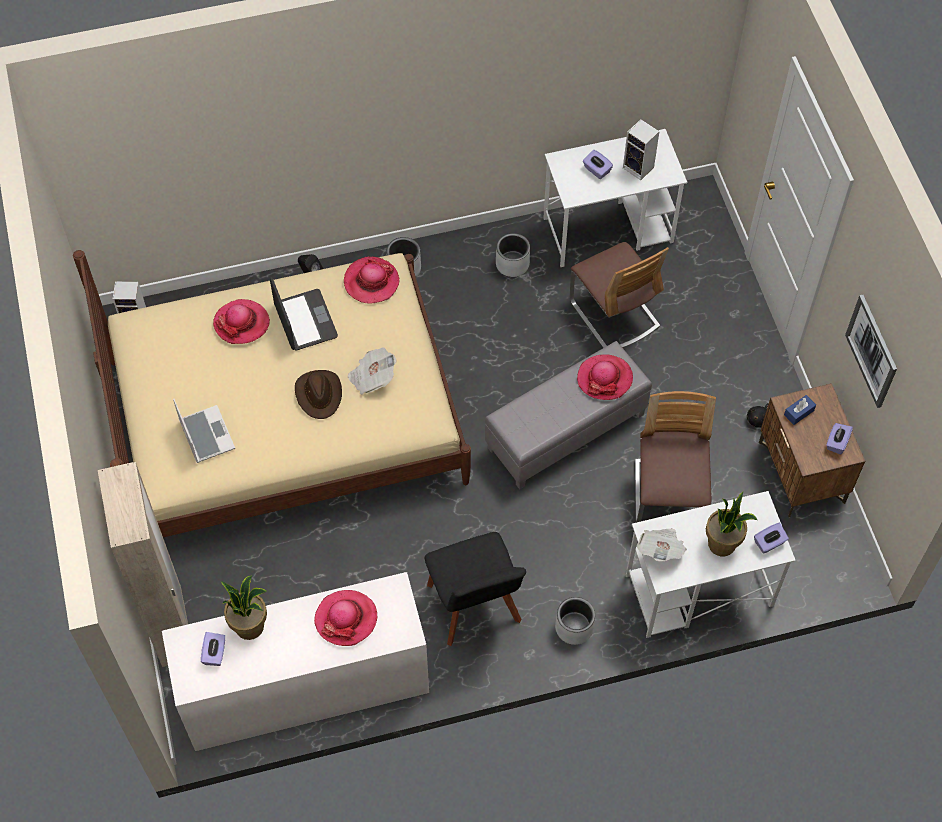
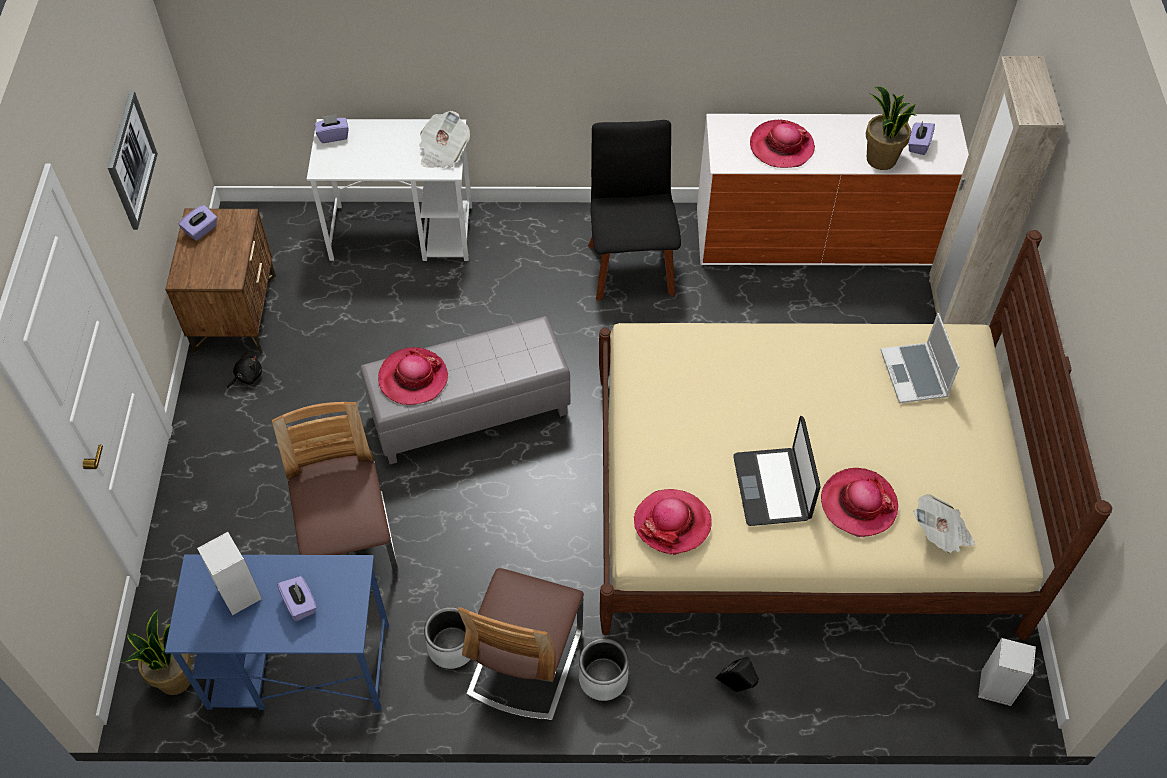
camera: 165 degrees left, 5 degrees down
brown hat [295,370,342,419] -> none
newspaper [348,347,397,395] -> newspaper moved to [913,494,975,553]
white desk [543,129,687,267] -> blue desk [165,554,389,710]
grey planter [555,597,595,645] -> none
chair [635,391,716,523] -> chair moved to [458,568,584,720]
potted plant [706,492,757,556] -> potted plant moved to [125,609,192,695]
blue tissue box [784,395,816,425] -> none

